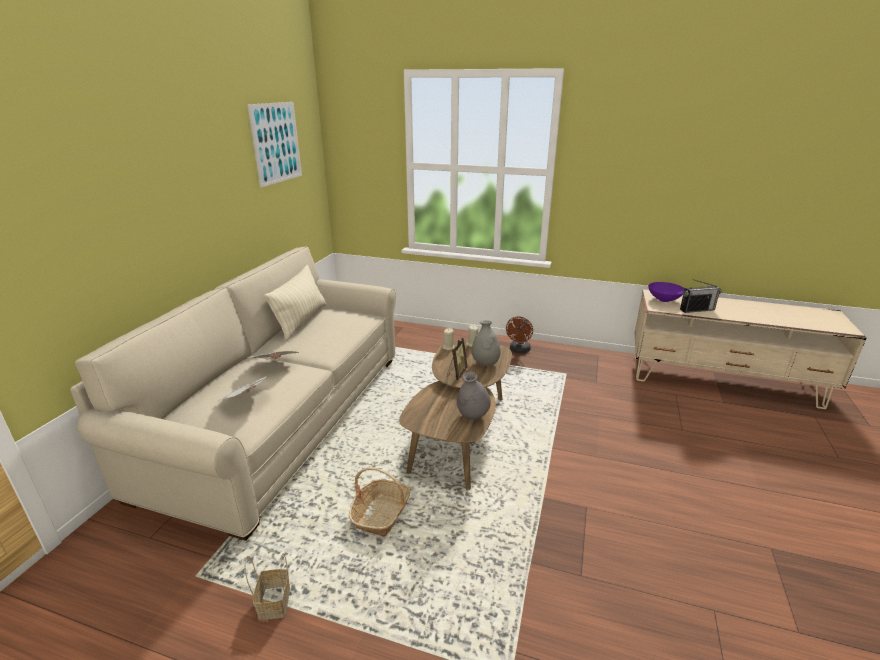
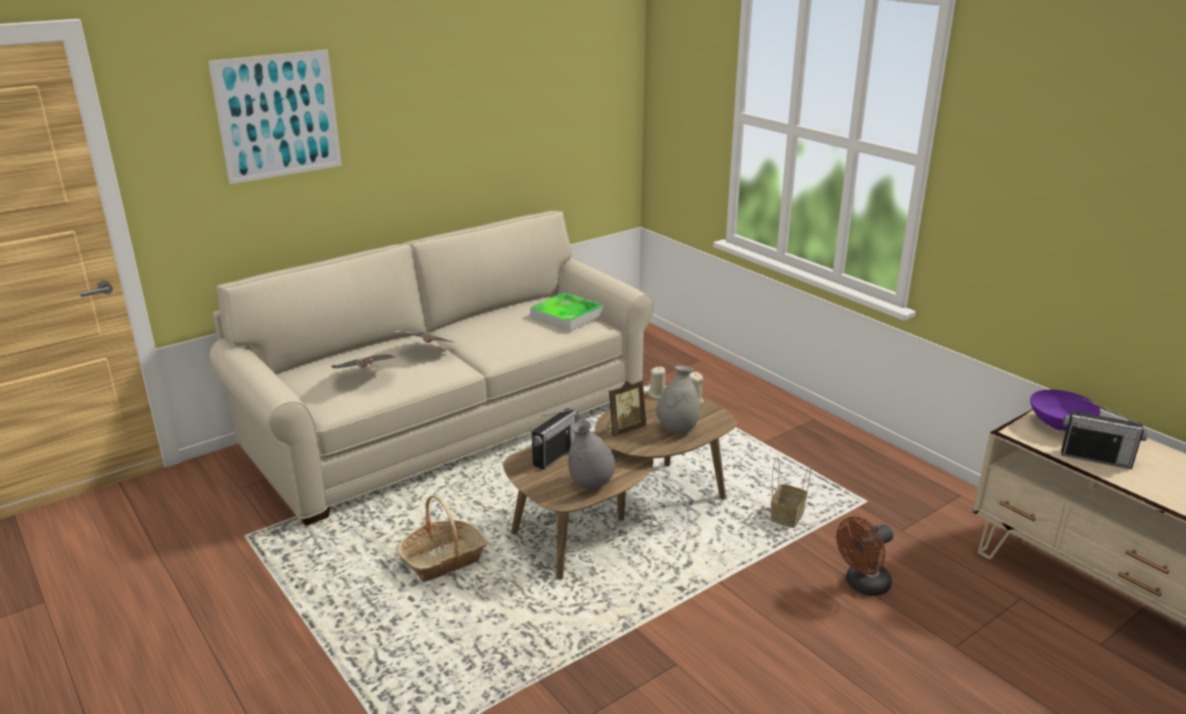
camera: 35 degrees right, 0 degrees up
basket [245,553,290,620] -> basket moved to [770,457,811,528]
picture [247,102,302,188] -> picture moved to [208,50,342,184]
beige pillow [264,265,326,341] -> none
brown fan [506,316,533,353] -> brown fan moved to [836,516,894,596]
none -> tray [530,293,603,331]
none -> radio [532,408,580,470]

